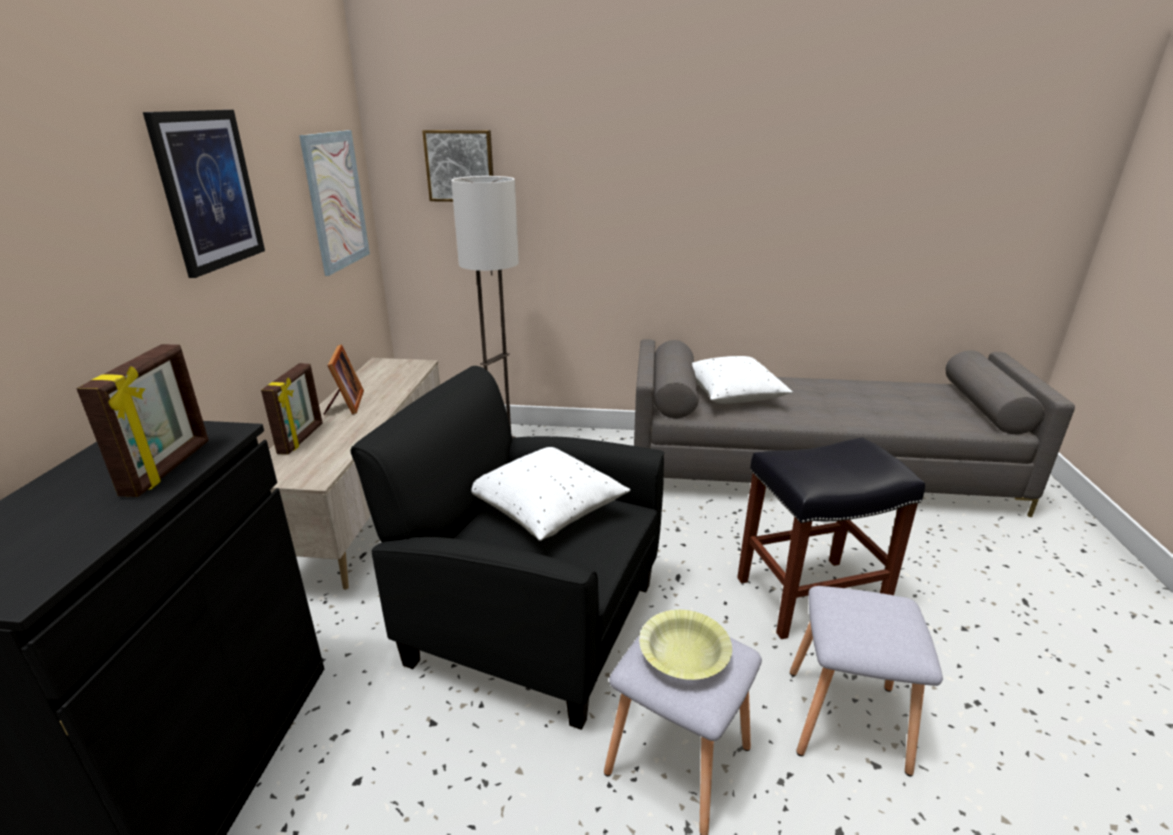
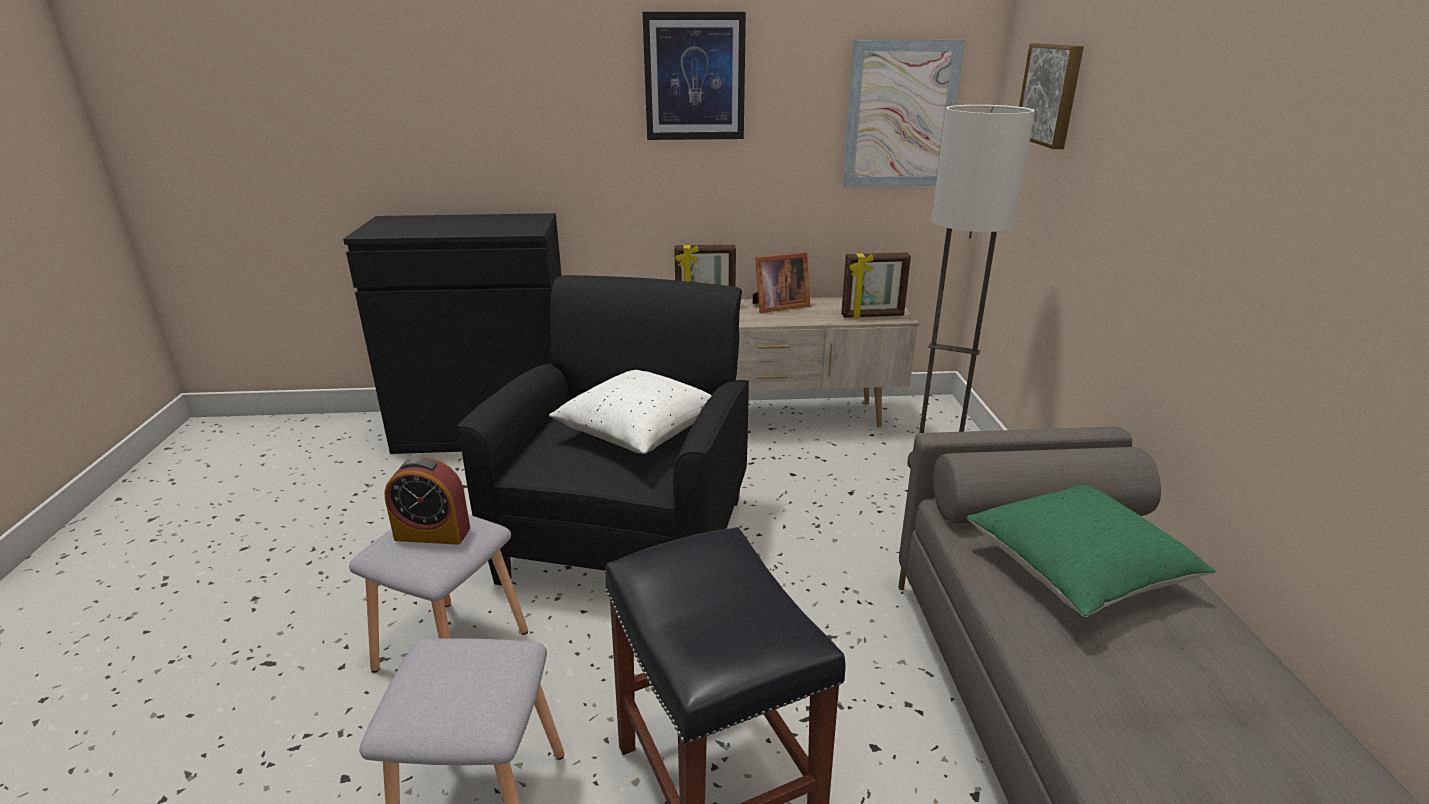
camera: 80 degrees right, 0 degrees up
picture frame [76,344,209,497] -> picture frame moved to [841,252,911,318]
yellow bowl [639,610,732,680] -> alarm clock [384,457,470,545]
white pillow [692,356,793,404] -> green pillow [967,485,1216,617]

